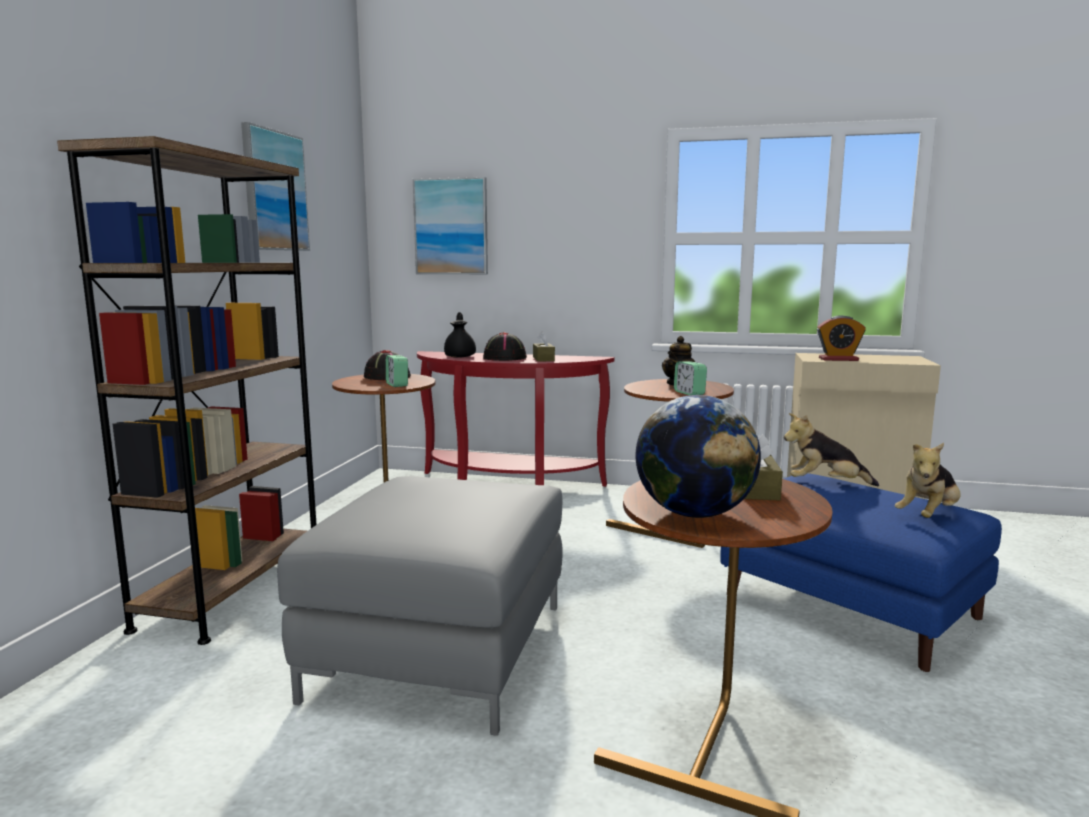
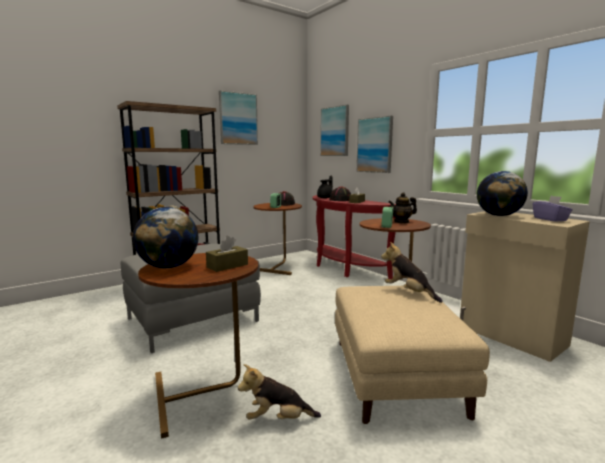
camera: 40 degrees right, 0 degrees up
blue ottoman [720,473,1002,672] -> beige ottoman [335,286,490,424]
alarm clock [817,315,866,361] -> globe [477,171,528,216]
plush toy [894,443,961,518] -> plush toy moved to [238,364,321,420]
none -> picture [357,116,393,173]
none -> purple tissue box [533,196,573,222]

